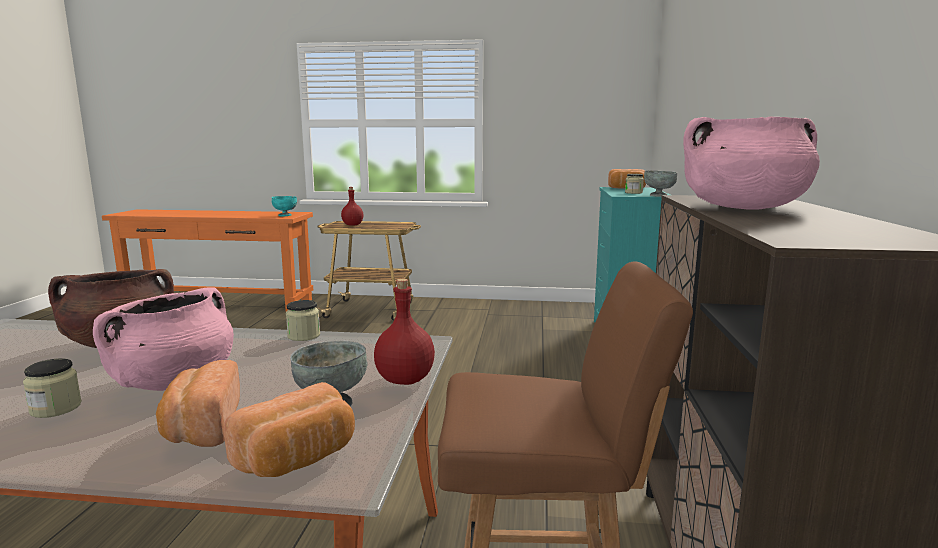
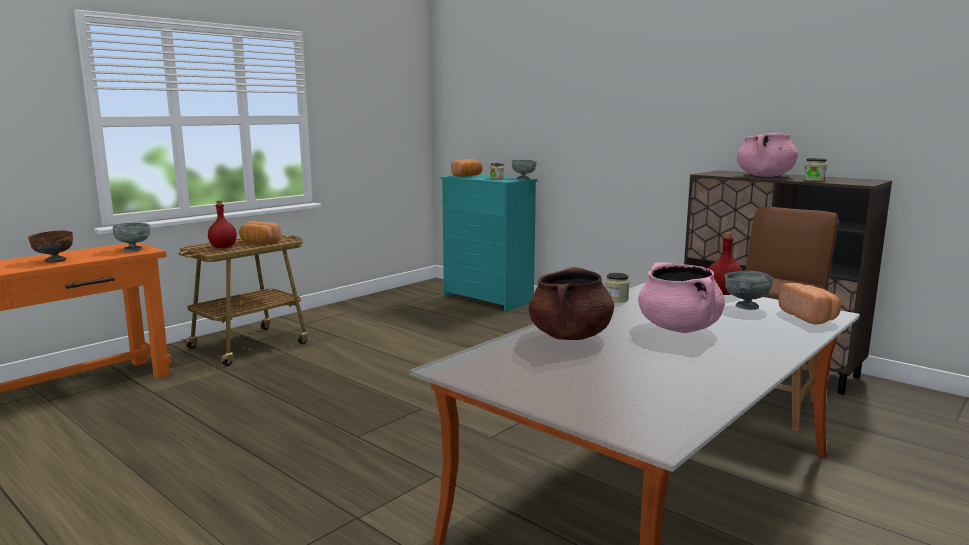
camera: 55 degrees left, 0 degrees up
jar [23,358,82,418] -> jar moved to [803,158,827,181]
bread [156,360,240,447] -> bread moved to [239,221,281,243]
turquoise bowl [272,196,297,216] -> grey bowl [113,223,150,252]
none -> brown bowl [28,230,73,262]

